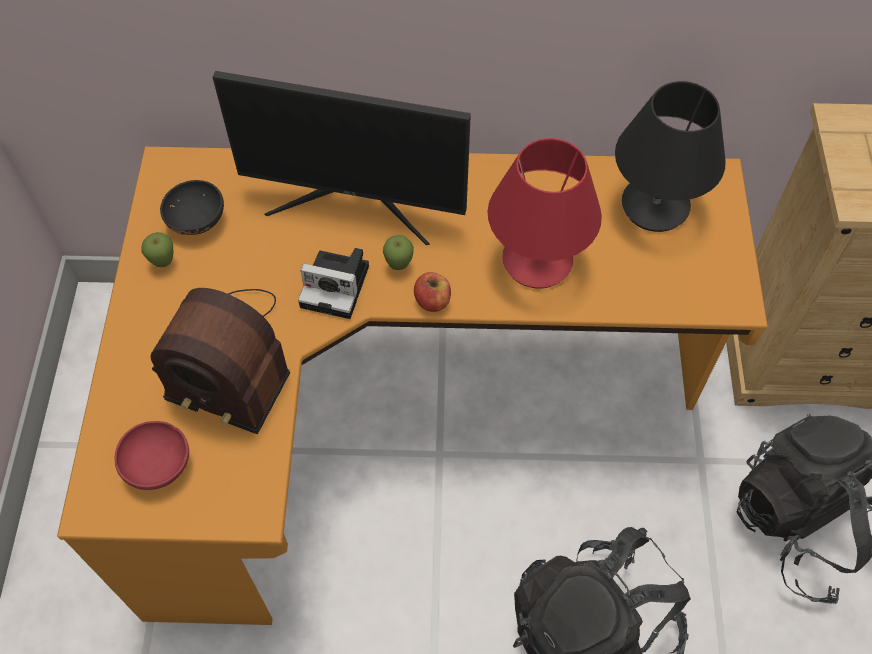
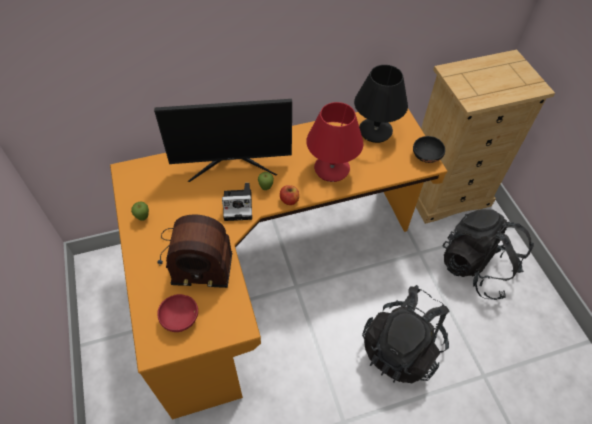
camera: 20 degrees left, 5 degrees down
black bowl [160,180,224,235] -> black bowl moved to [413,136,445,163]

